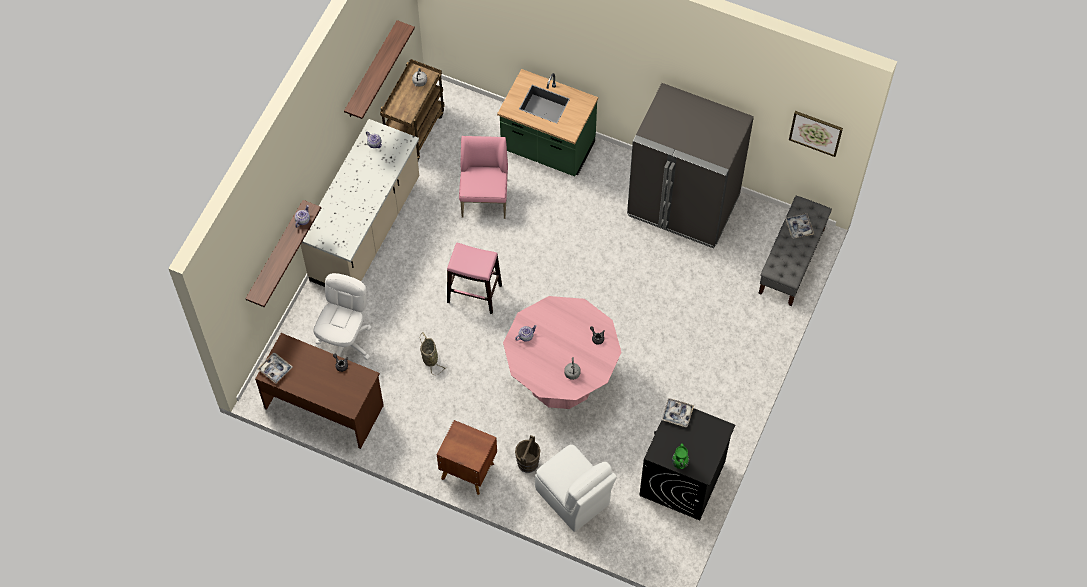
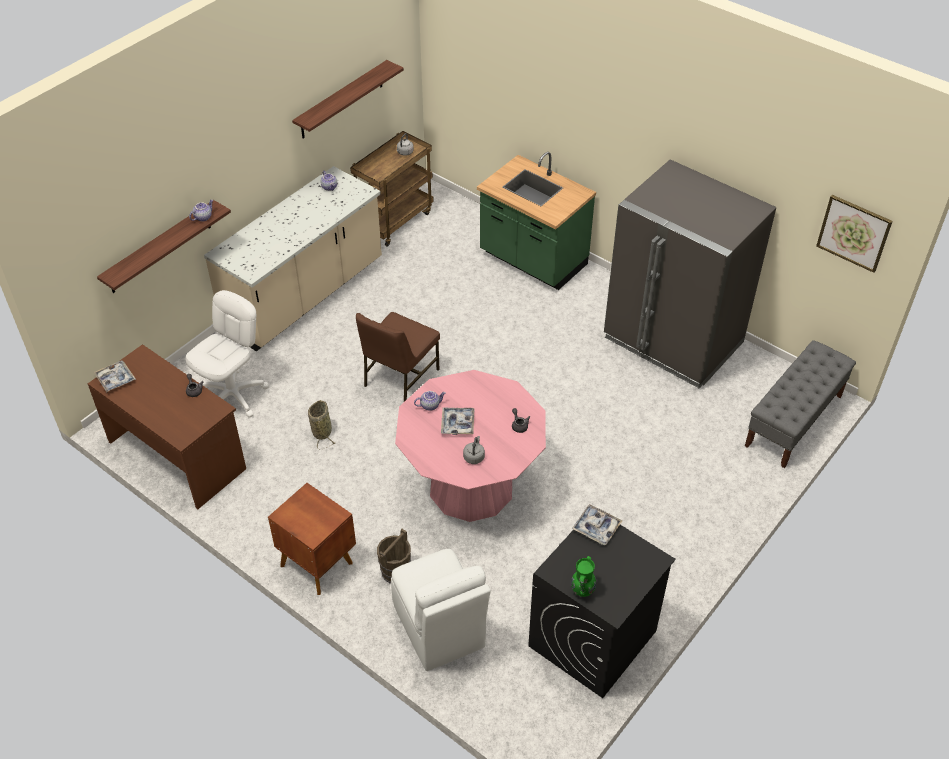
camera: 15 degrees right, 15 degrees down
pink stool [447,243,502,314] -> brown chair [356,312,440,402]
pink chair [459,136,508,219] -> none
tray [785,213,814,239] -> tray moved to [441,408,475,435]

